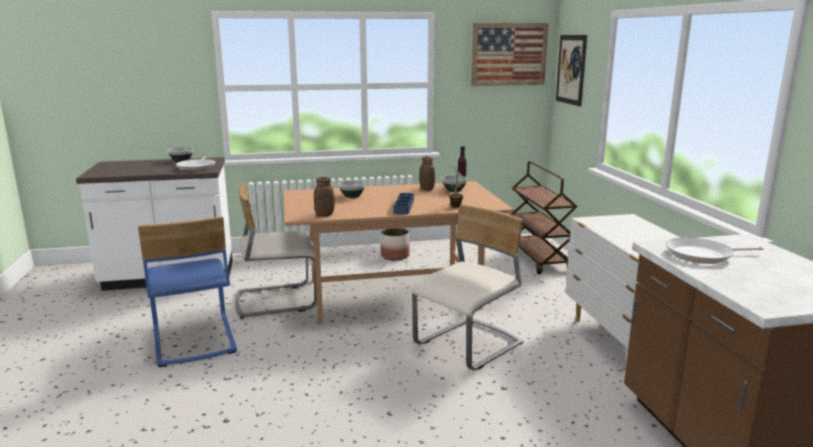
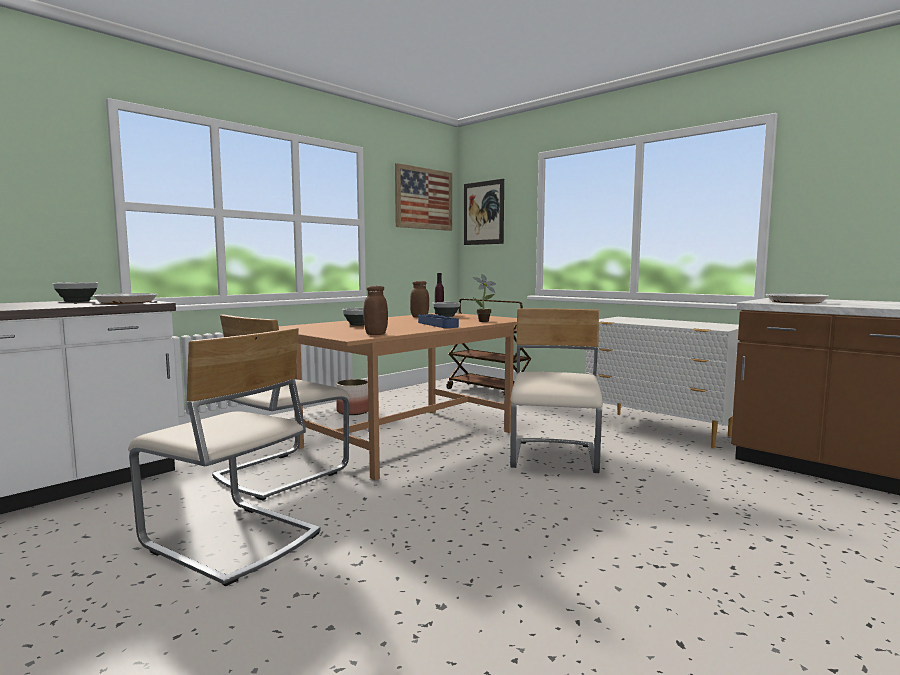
camera: 35 degrees left, 10 degrees down
blue chair [138,216,237,367] -> beige chair [128,328,321,586]

